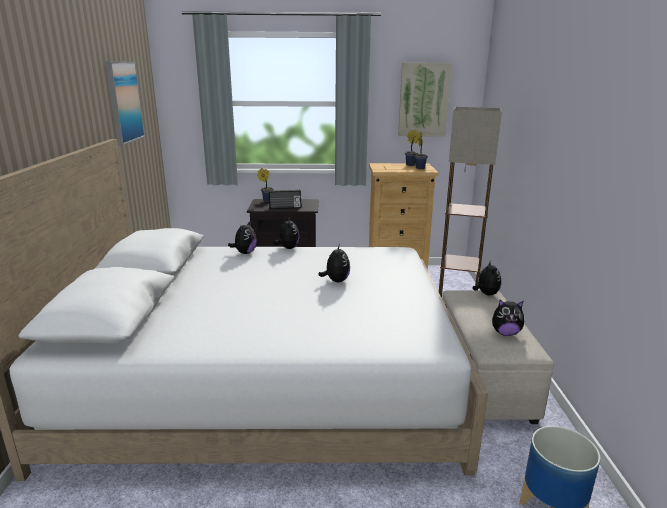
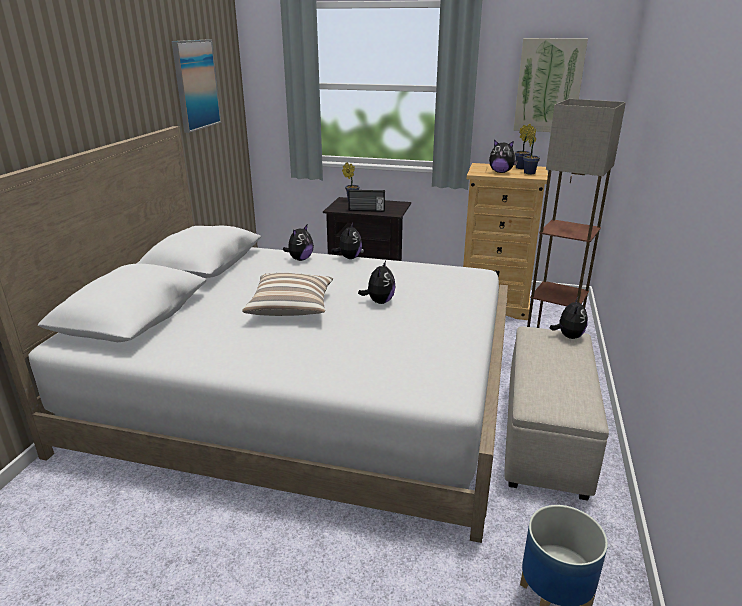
camera: 15 degrees right, 5 degrees up
plush toy [492,300,524,336] -> plush toy moved to [489,140,518,173]
none -> pillow [242,273,333,316]

